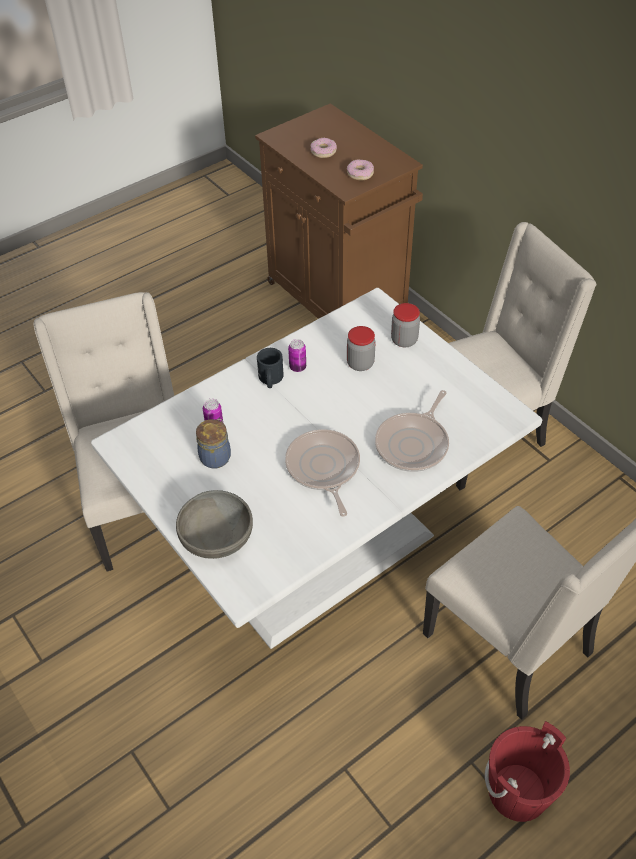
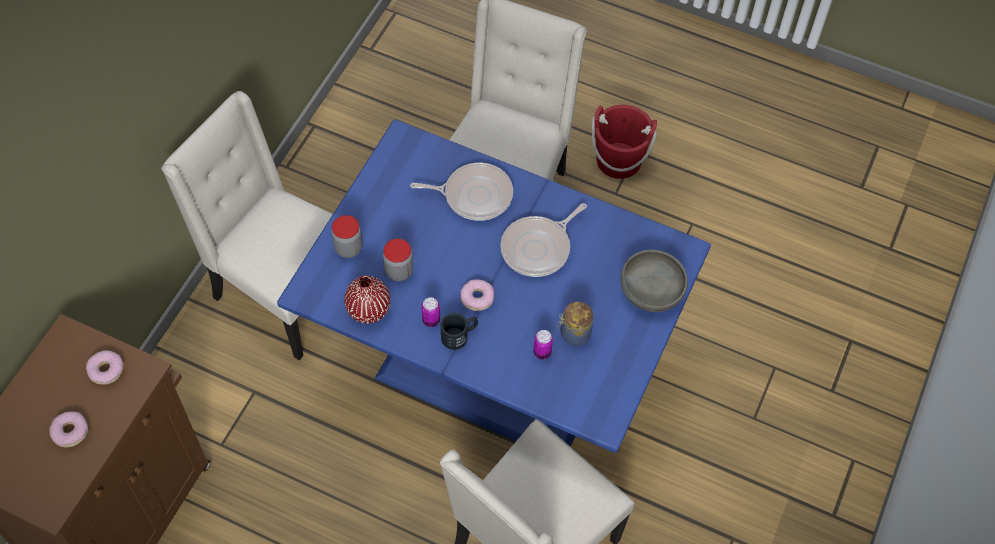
camera: 120 degrees left, 10 degrees up
white dining table [91,288,542,649] -> blue dining table [277,119,711,453]
none -> red vase [344,275,390,324]
none -> donut [461,279,494,311]

